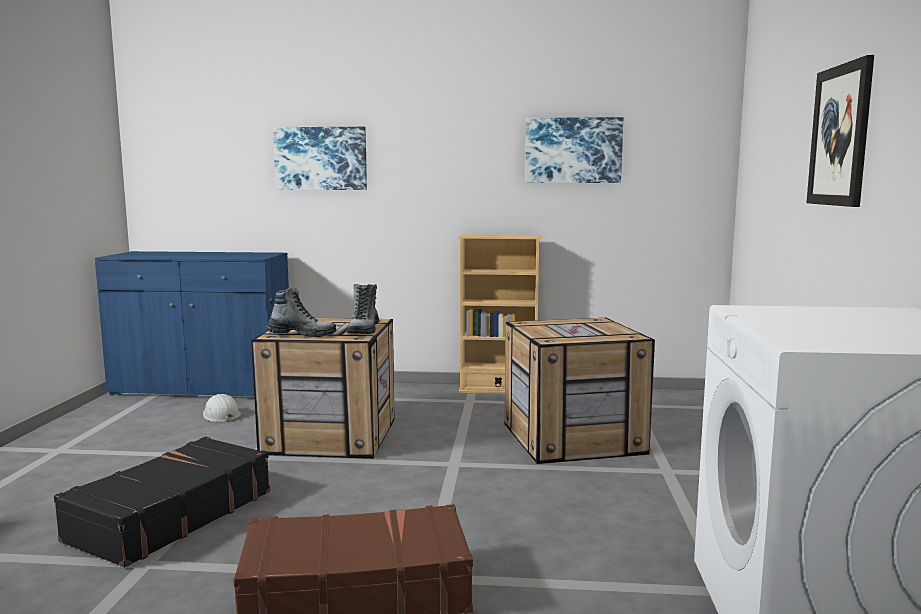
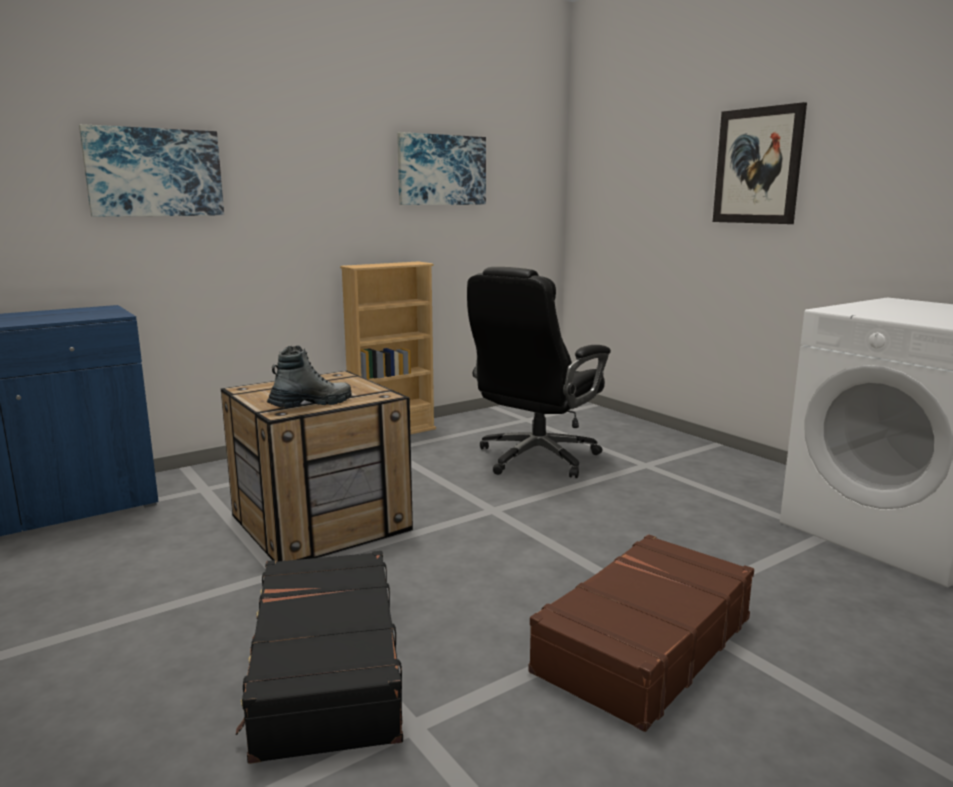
camera: 40 degrees left, 5 degrees up
white hard hat [203,394,241,422] -> none
boot [346,284,380,334] -> none
crate [505,318,655,464] -> black office chair [467,267,611,478]

